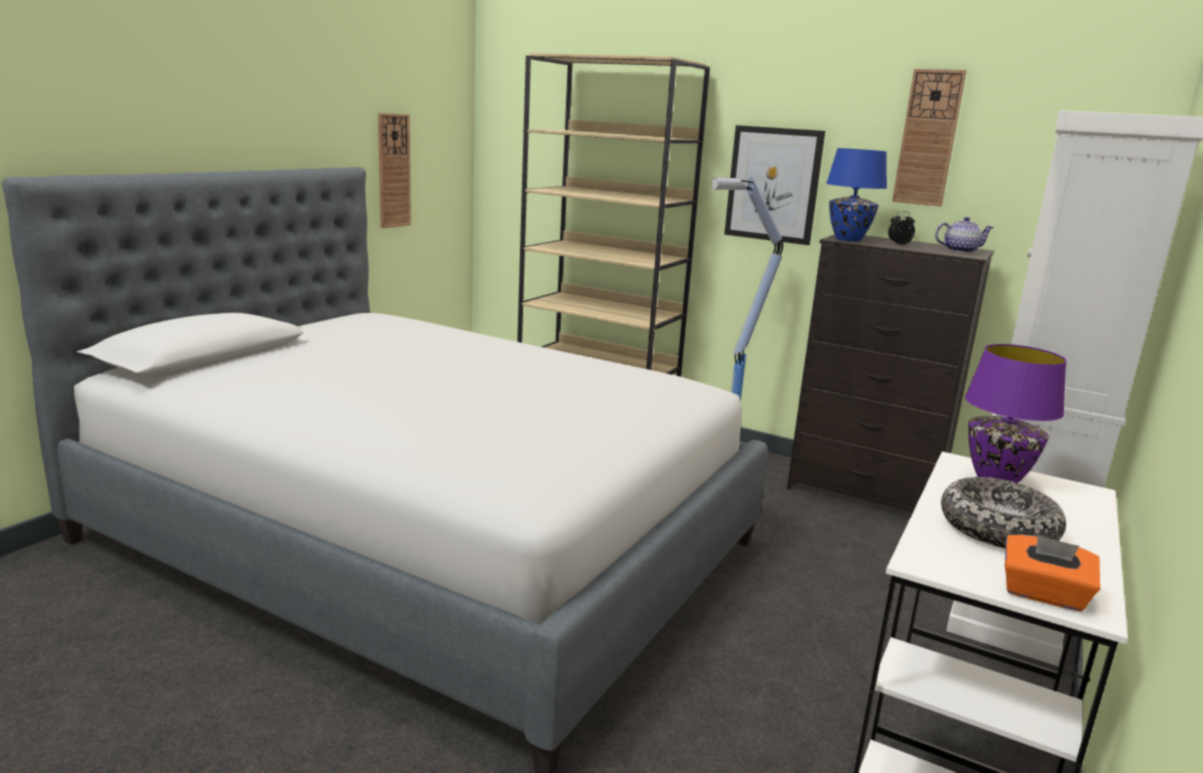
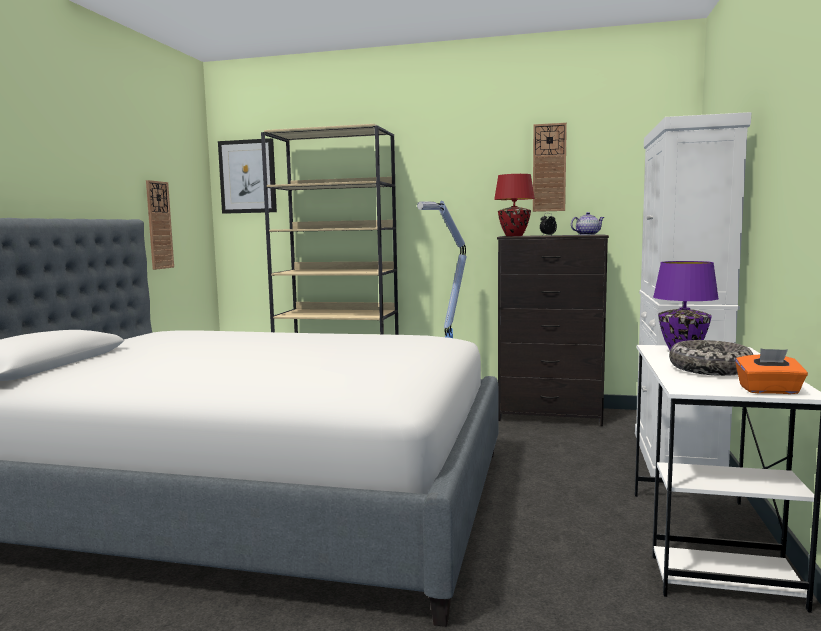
camera: 15 degrees left, 10 degrees down
picture [724,125,825,245] -> picture moved to [218,138,277,214]
blue table lamp [826,148,887,242] -> red table lamp [494,174,535,236]

